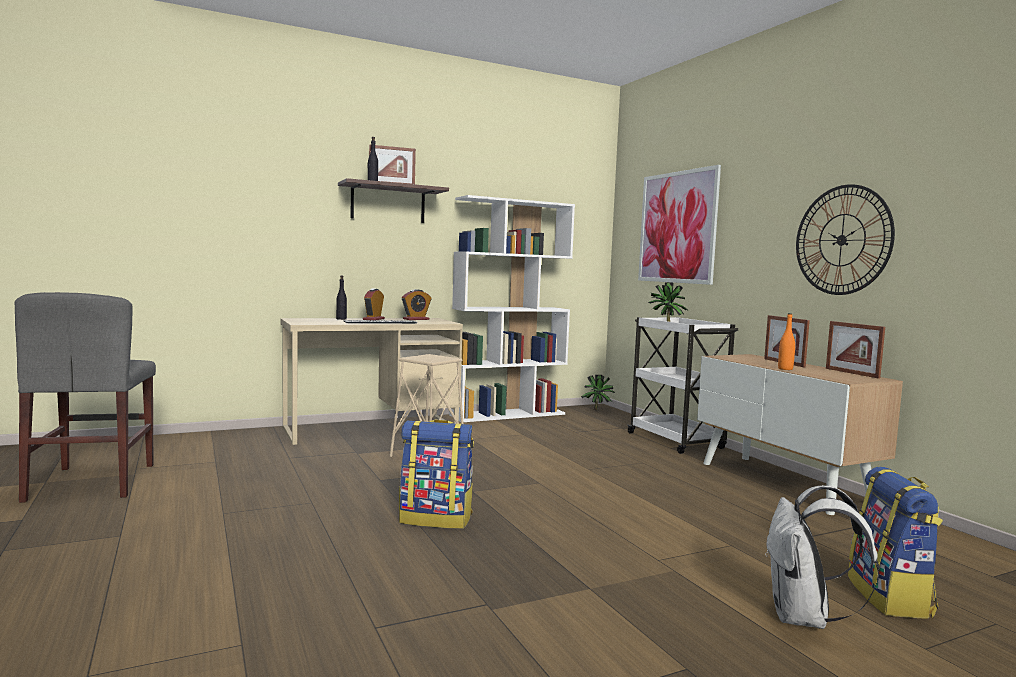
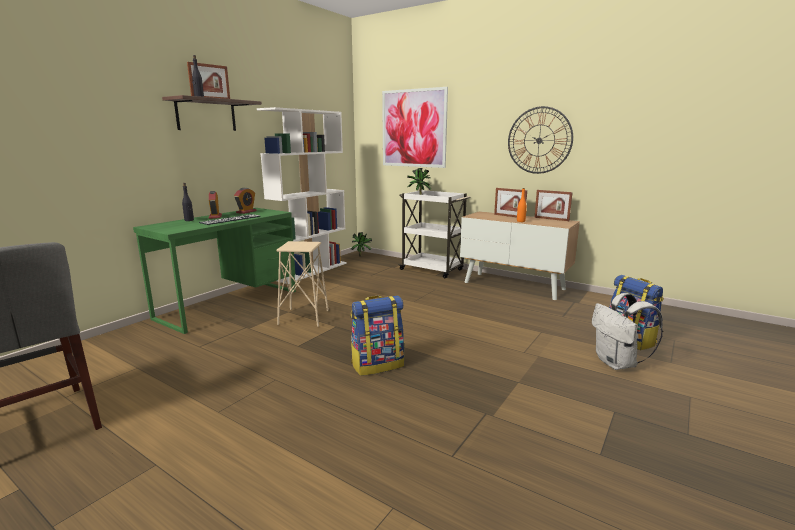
camera: 30 degrees left, 10 degrees up
beige desk [281,318,463,445] -> green desk [133,208,296,334]

